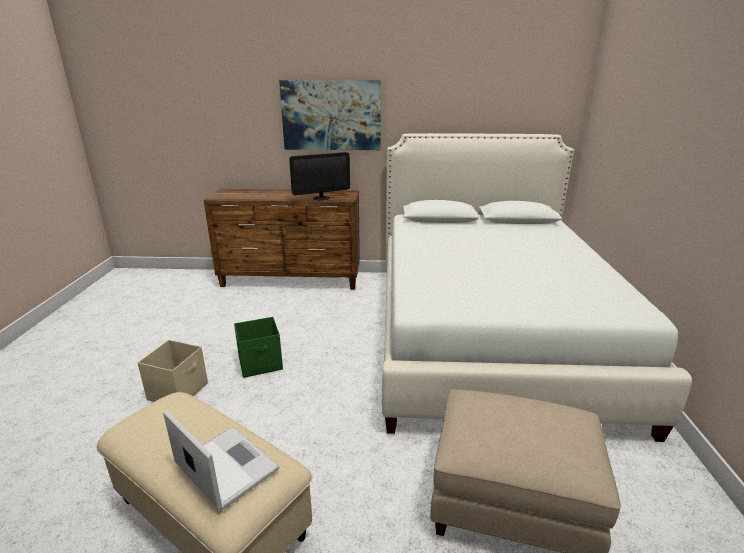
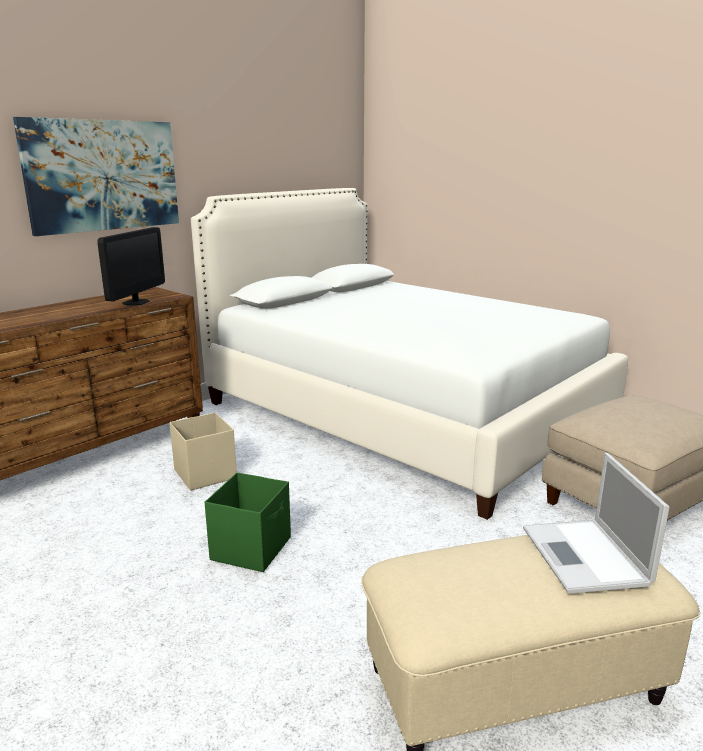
camera: 50 degrees left, 5 degrees down
beige storage box [138,340,208,402] -> beige storage box moved to [169,412,237,491]
laptop [163,410,279,510] -> laptop turned 90 degrees counterclockwise [523,453,670,594]

